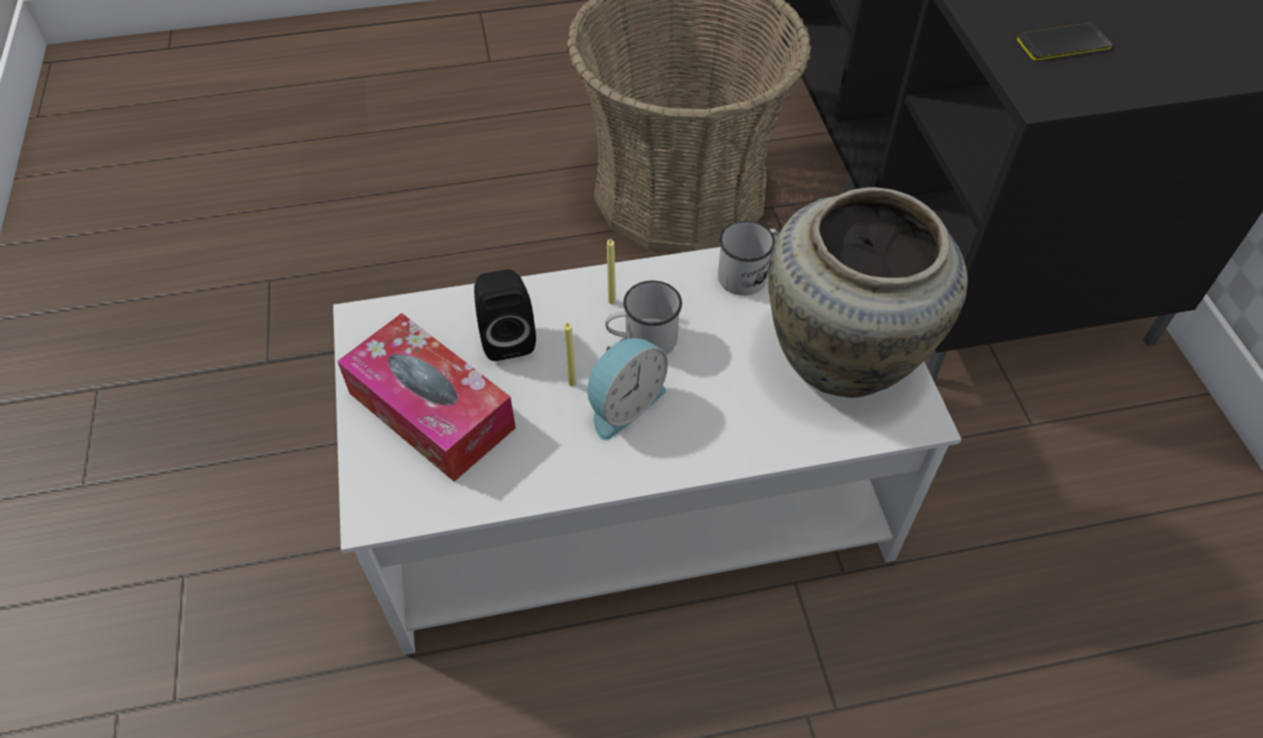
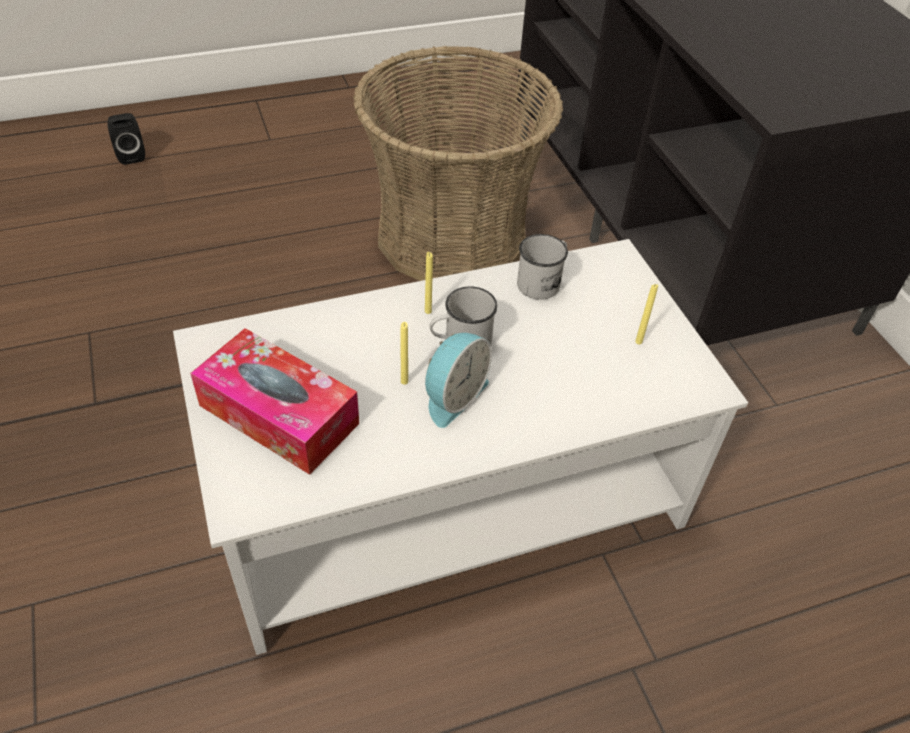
camera: 10 degrees left, 5 degrees down
black speaker [474,269,536,361] -> black speaker moved to [108,113,145,165]
beige vase [768,187,968,398] -> yellow candle [635,284,658,345]
phone [1017,23,1112,61] -> none

